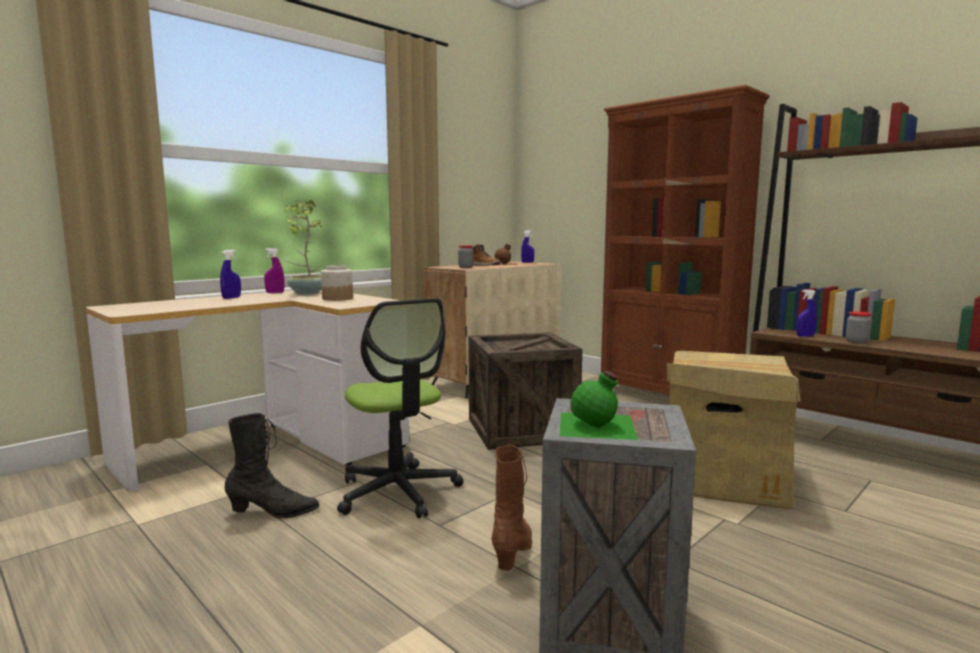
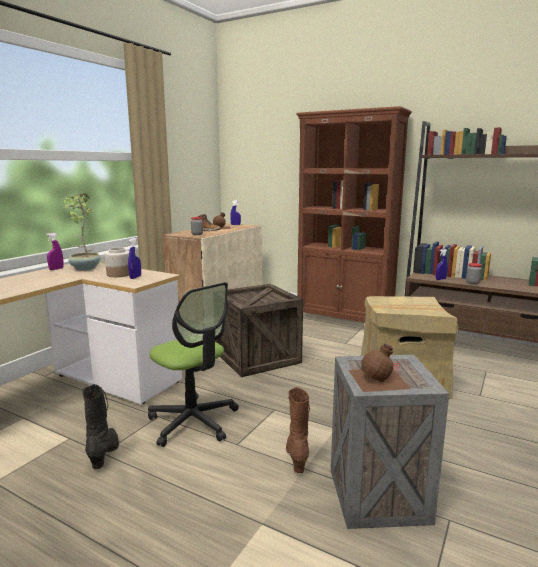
camera: 15 degrees left, 5 degrees up
blue spray bottle [220,250,241,299] -> blue spray bottle moved to [128,238,141,279]
black boot [225,413,319,518] -> black boot turned 75 degrees counterclockwise [82,384,119,469]
green bottle [560,370,638,440] -> brown bottle [349,344,411,392]

